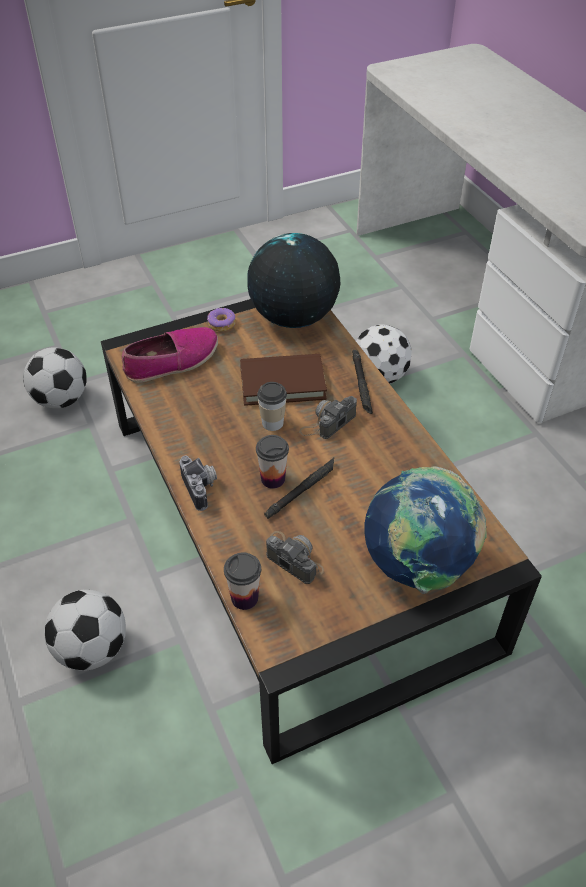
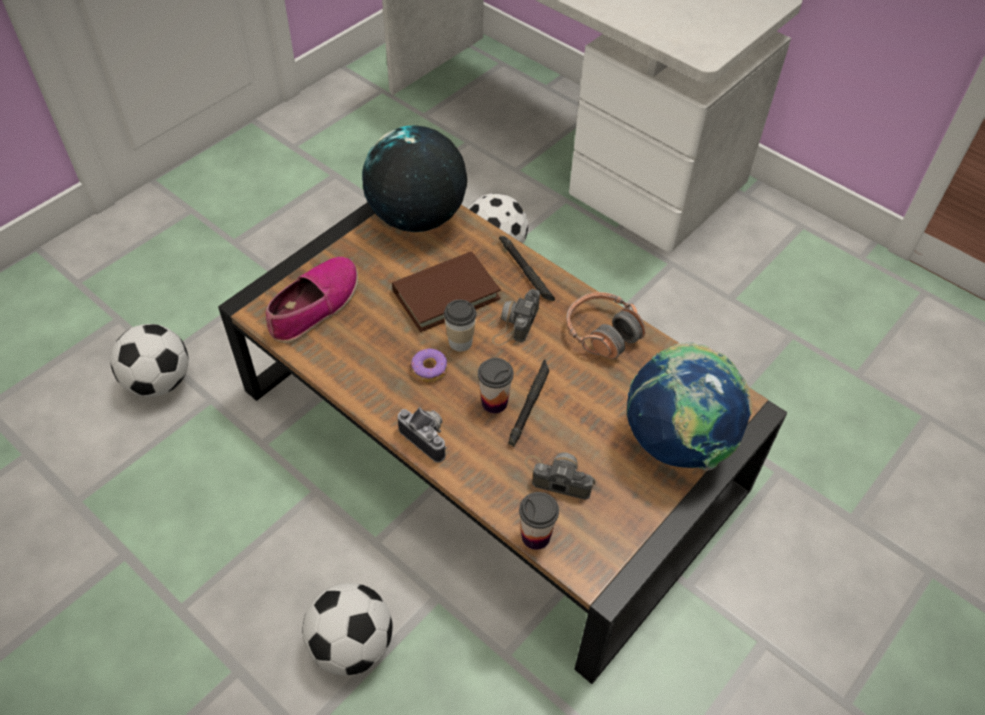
camera: 25 degrees left, 5 degrees up
donut [207,308,236,332] -> donut moved to [411,348,447,382]
none -> headphones [566,292,645,359]

